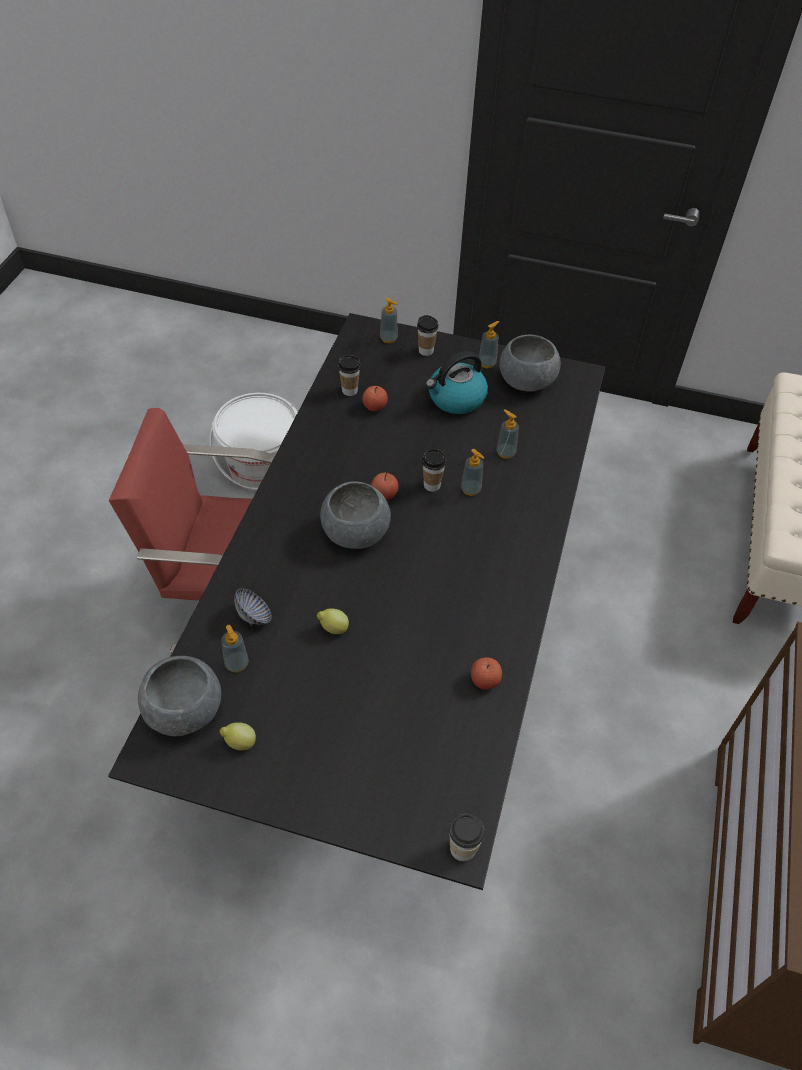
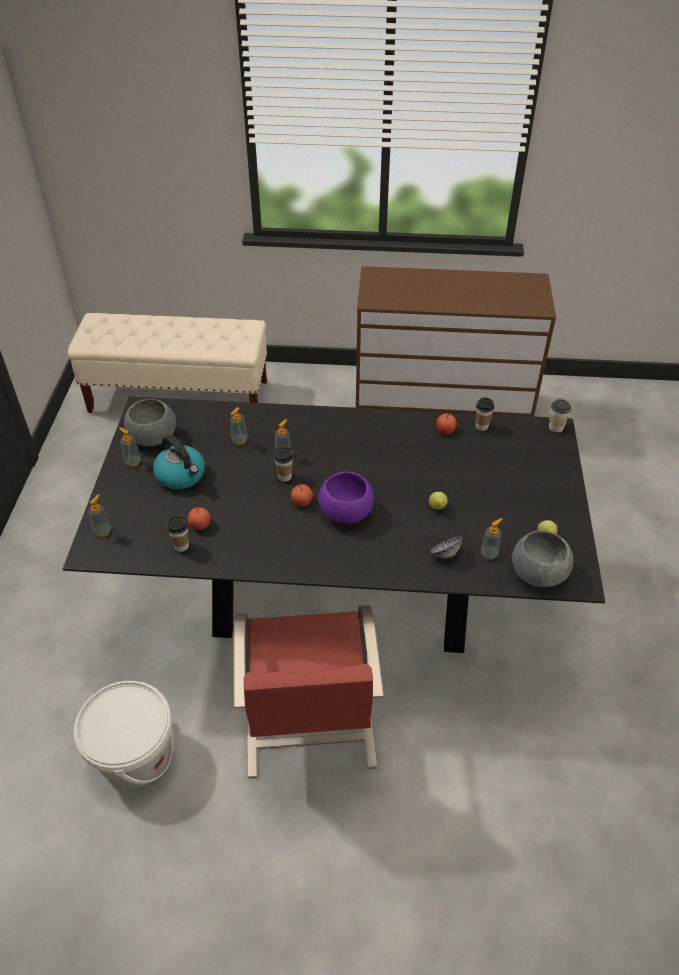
camera: 100 degrees left, 5 degrees down
grey bowl [320,481,391,549] -> purple bowl [318,471,374,524]
cup [417,315,439,356] -> cup moved to [476,398,494,431]

